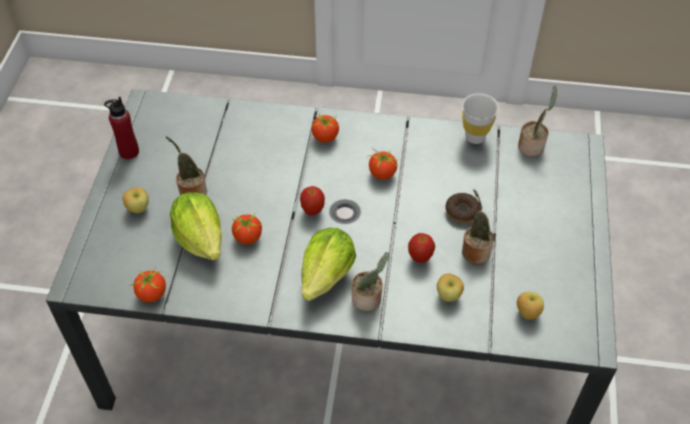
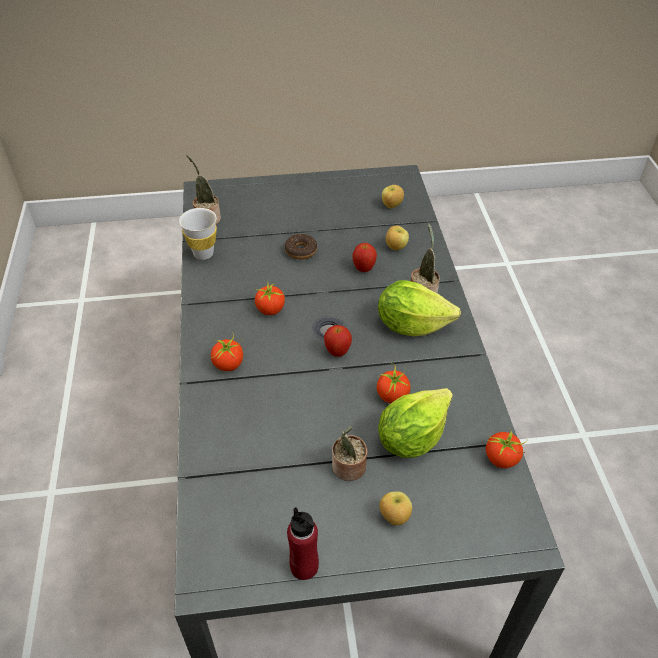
camera: 105 degrees left, 5 degrees down
potted plant [462,189,494,264] -> none

